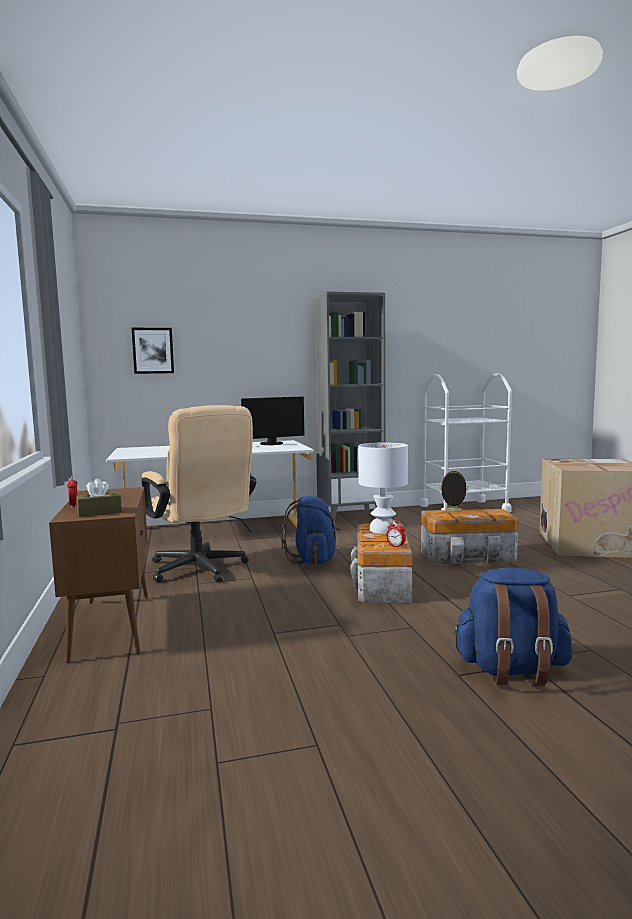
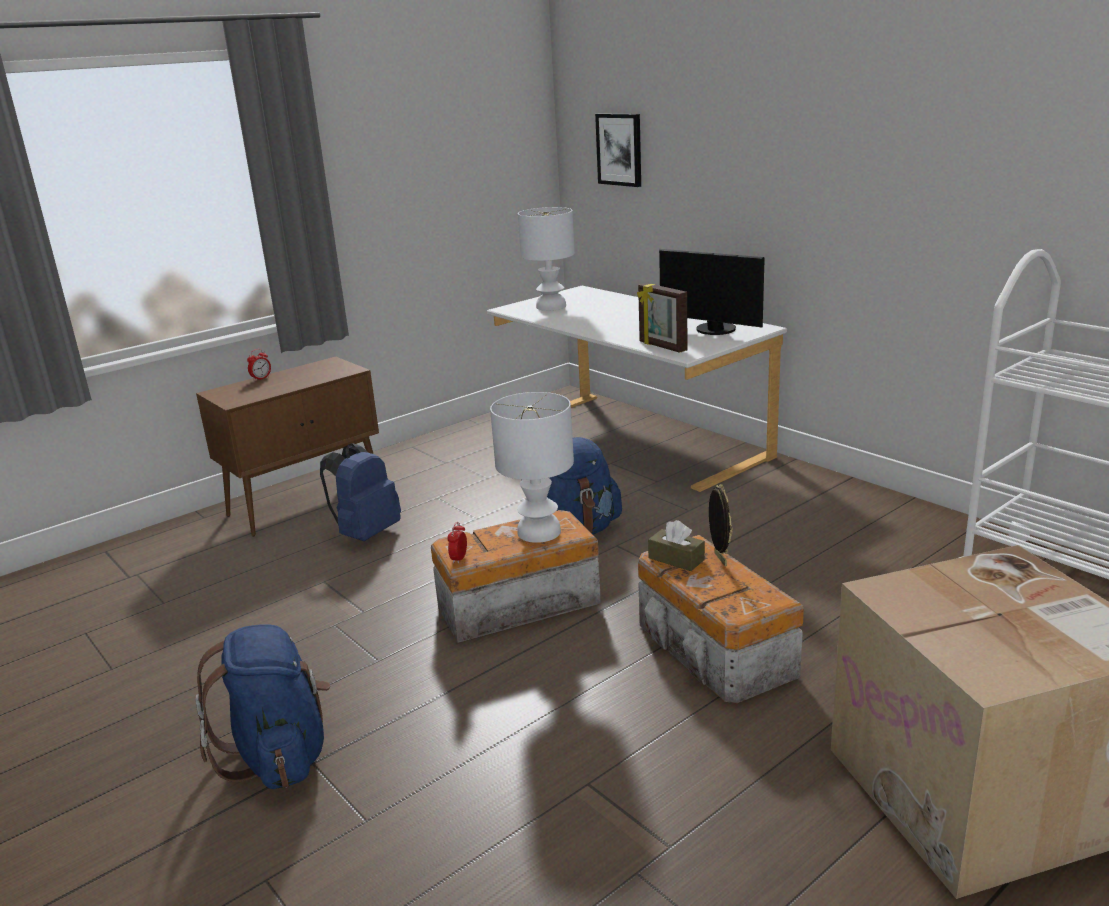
camera: 65 degrees right, 15 degrees up
brown tissue box [76,478,122,517] -> brown tissue box moved to [648,520,705,571]
beige office chair [141,405,257,583] -> none
grey bookcase [314,291,385,521] -> none
none -> blue backpack [320,443,401,541]
none -> white table lamp [518,207,575,311]
none -> picture frame [637,283,687,353]

